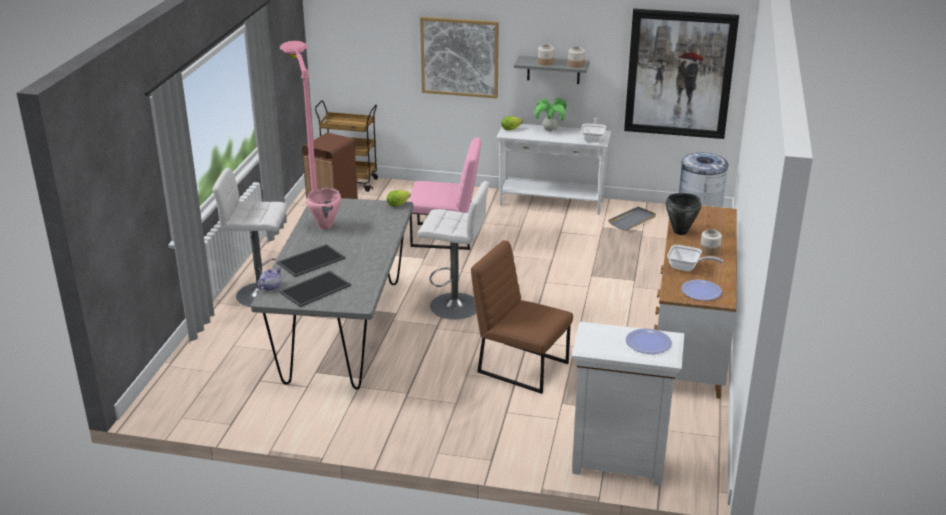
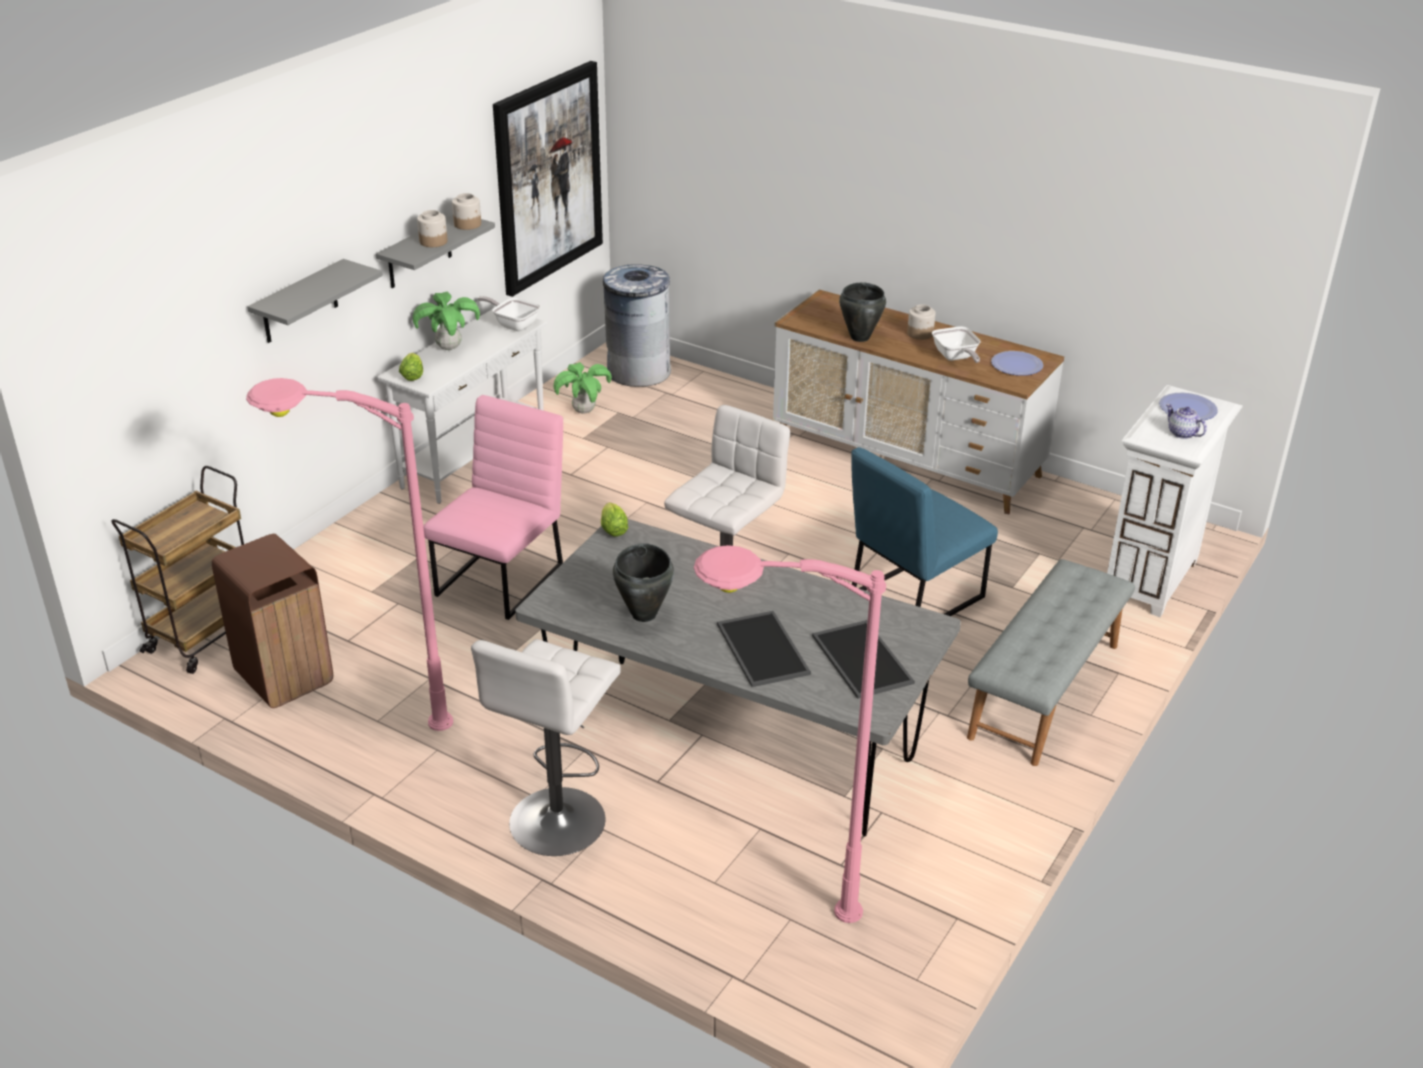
camera: 70 degrees left, 5 degrees up
teapot [258,267,282,291] -> teapot moved to [1166,404,1207,439]
pink cooking pot [306,188,341,229] -> black cooking pot [613,543,674,622]
picture [420,17,499,98] -> grey shelf [247,259,383,343]
brown chair [471,240,573,394] -> blue chair [851,447,998,616]
grey tray [608,207,656,231] -> potted plant [554,362,612,414]
frying pan [667,245,723,271] -> frying pan turned 120 degrees clockwise [932,326,981,363]
none -> pink floor lamp [694,545,886,923]
none -> grey bench [967,559,1135,766]

